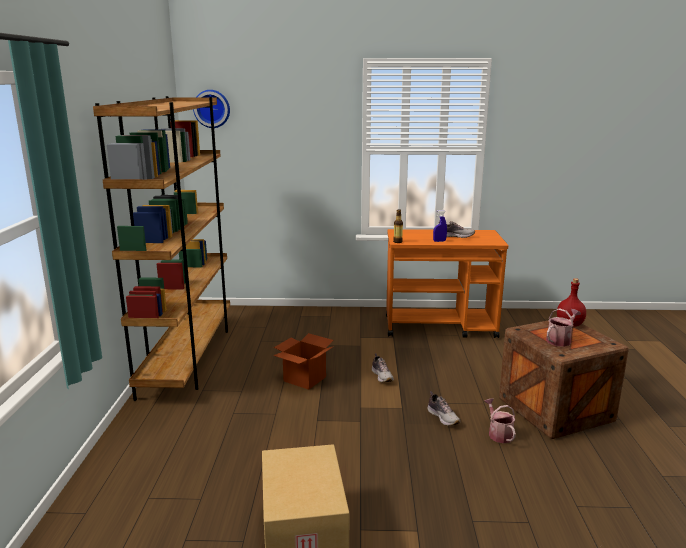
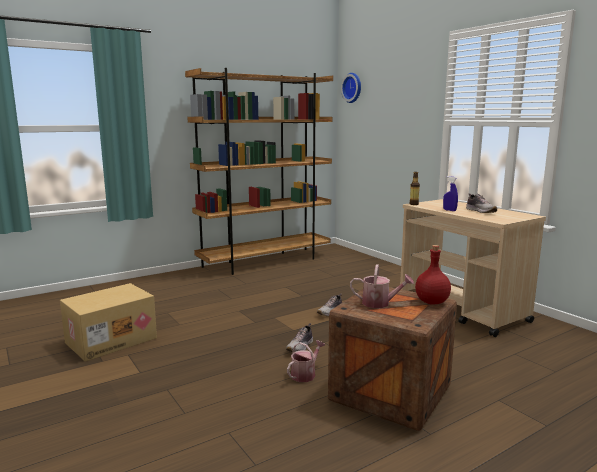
camera: 55 degrees right, 5 degrees down
cardboard box [273,333,334,390] -> none
orange cart [386,229,509,338] -> beige cart [400,199,546,337]

